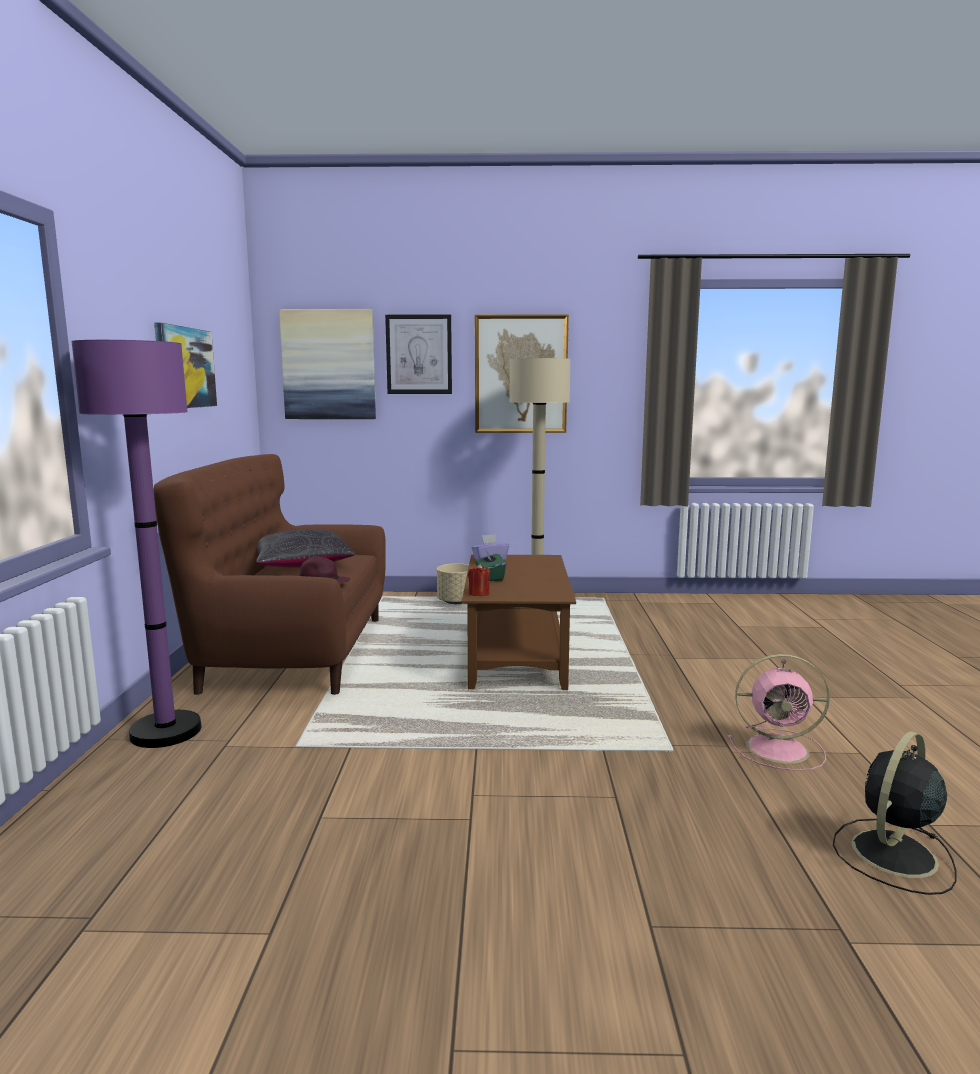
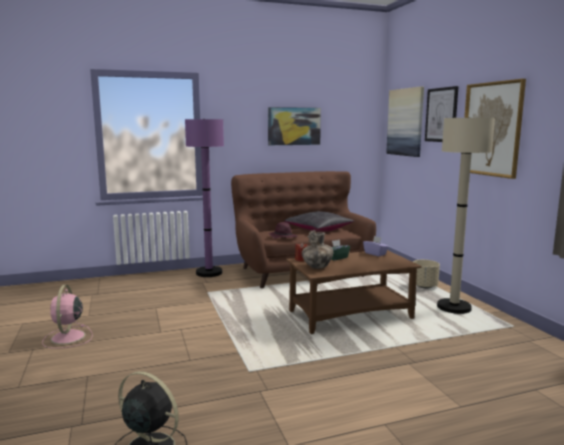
camera: 70 degrees right, 0 degrees up
pink fan [728,654,830,771] -> pink fan moved to [42,285,93,348]
none -> vase [302,230,333,269]

